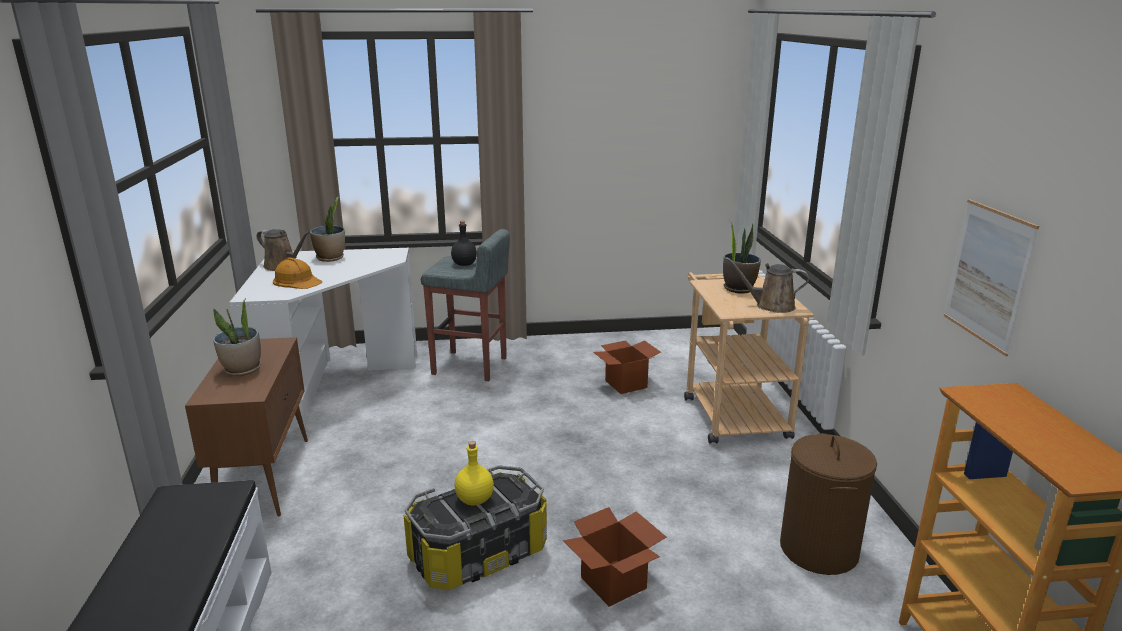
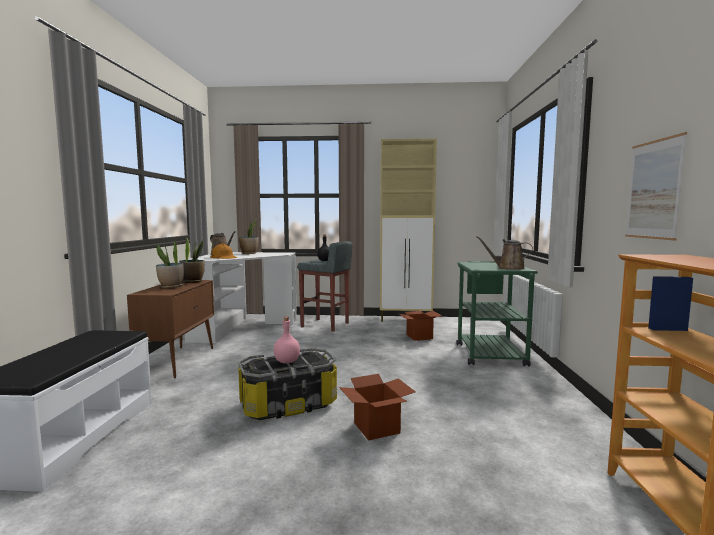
camera: 10 degrees right, 15 degrees down
yellow bottle [455,441,494,506] -> pink bottle [273,317,300,363]
beige cart [684,273,814,444] -> green cart [456,261,538,367]
potted plant [723,220,761,294] -> potted plant moved to [179,238,205,283]
brown laundry basket [780,433,877,575] -> none
none -> beige cabinet [380,139,437,322]

